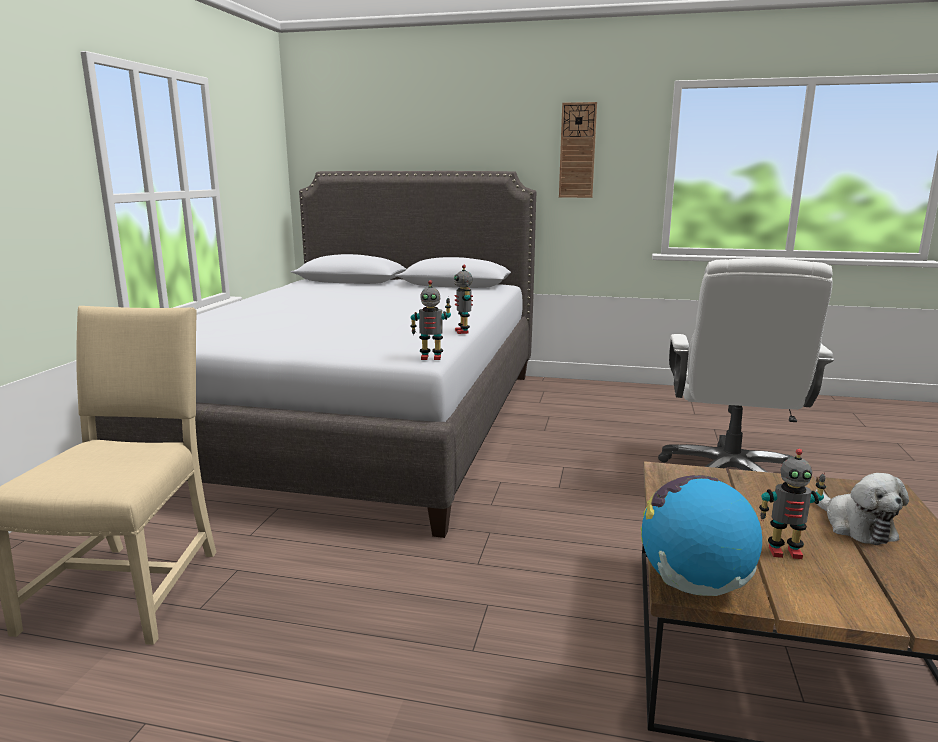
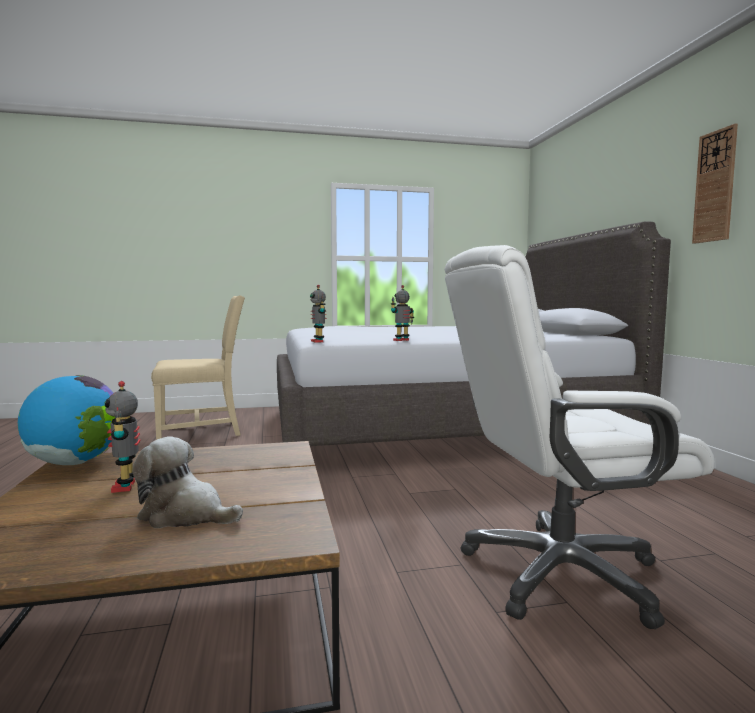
camera: 65 degrees right, 10 degrees down
plush toy [815,473,909,545] -> plush toy turned 60 degrees clockwise [132,436,243,528]

